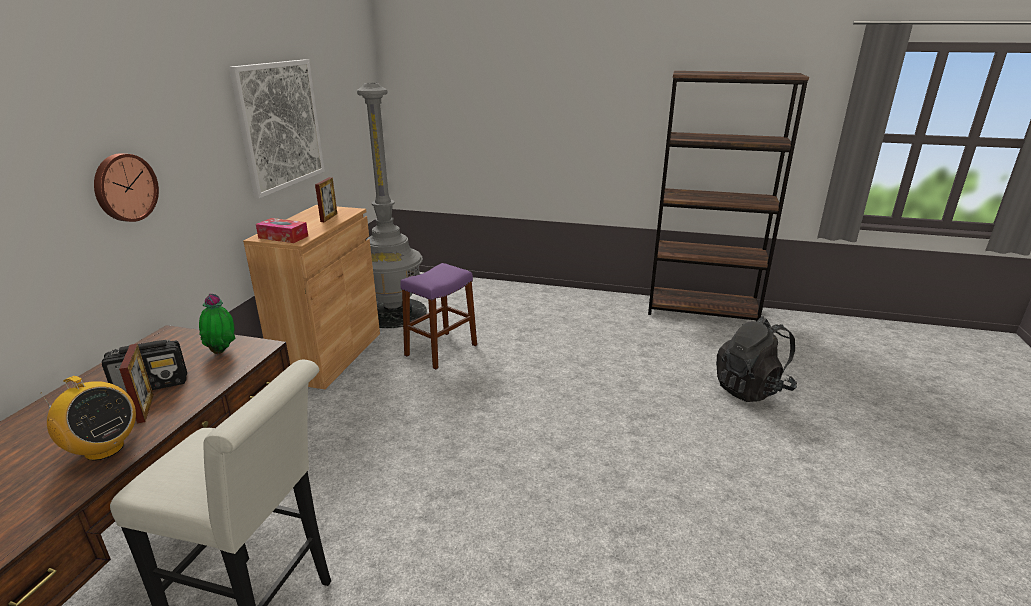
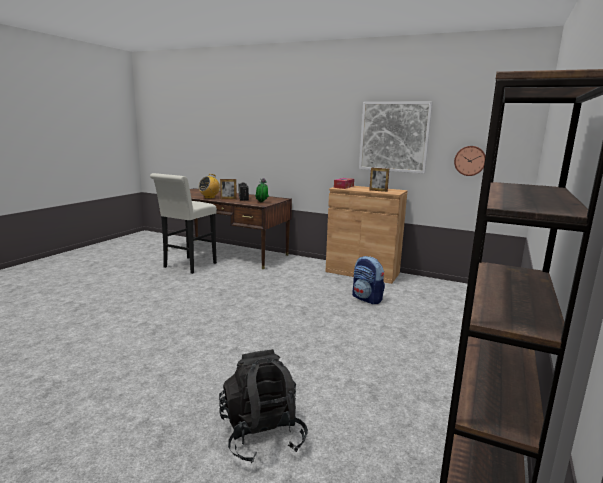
camera: 100 degrees right, 10 degrees down
wall clock [94,153,159,222] -> wall clock moved to [454,146,486,176]
grey floor lamp [357,83,427,328] -> none
purple stool [400,263,477,369] -> backpack [352,256,385,304]

